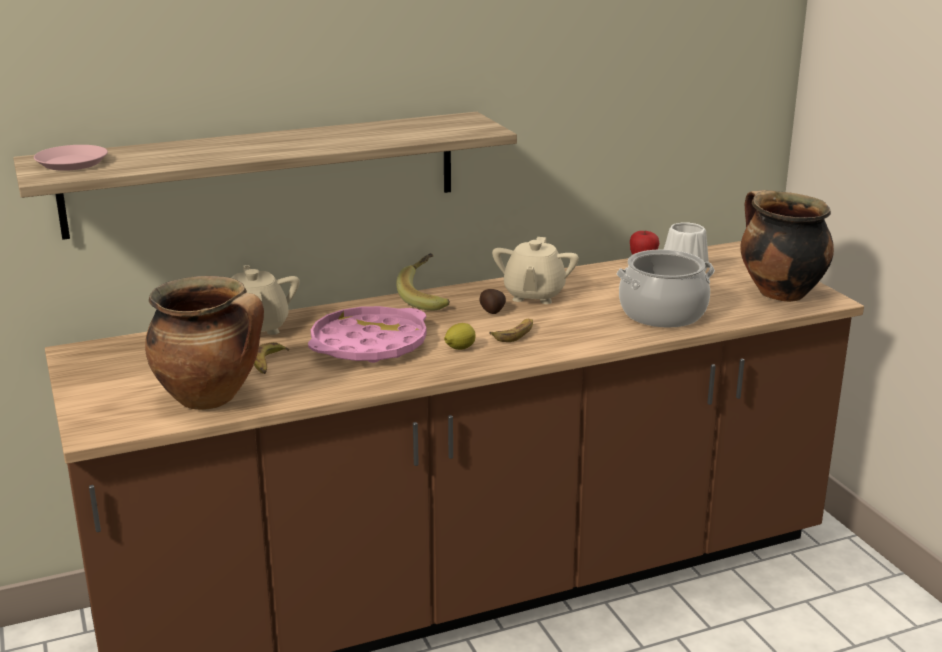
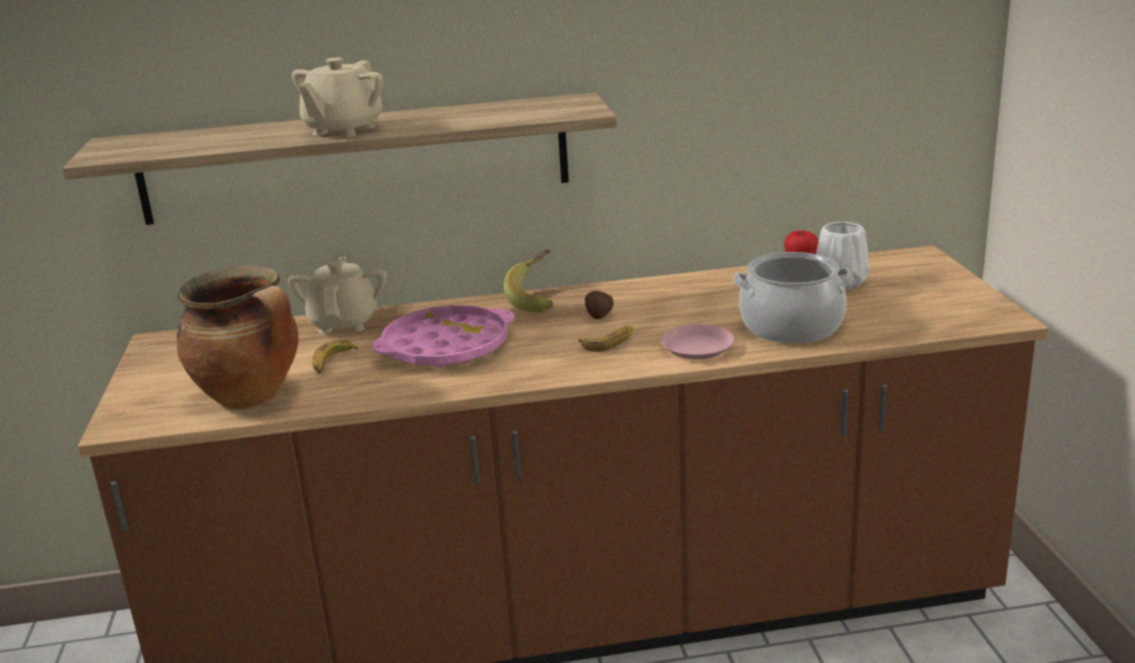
camera: 15 degrees right, 0 degrees up
pink plate [34,145,108,171] -> pink plate moved to [661,324,734,360]
lemon [444,323,475,350] -> none
beige teapot [492,237,579,304] -> beige teapot moved to [292,58,383,137]
cooking pot [740,190,834,302] -> none

